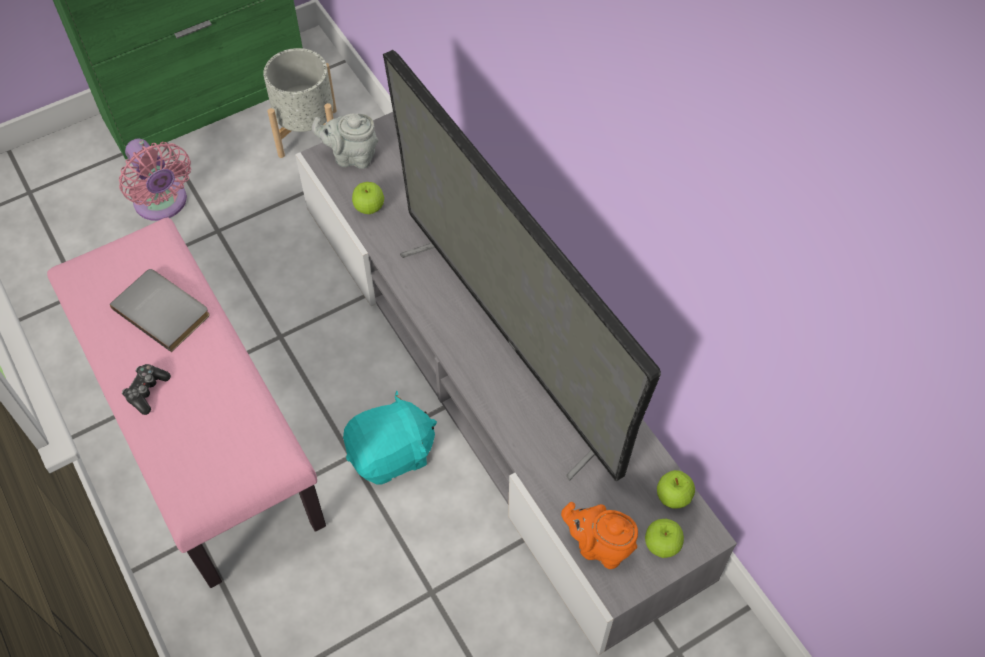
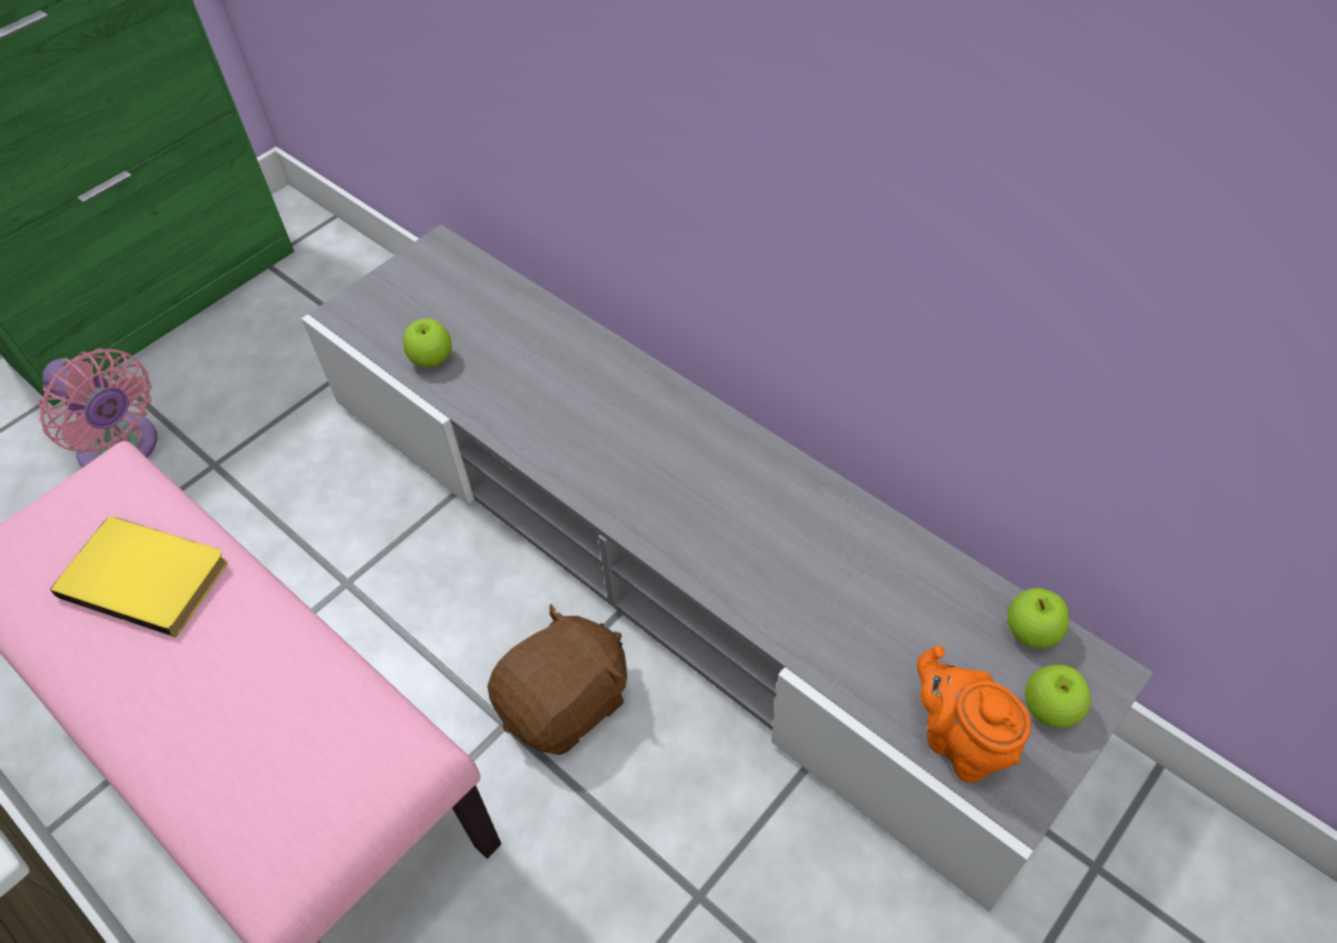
camera: 15 degrees left, 5 degrees down
grey book [110,269,210,352] -> yellow book [50,517,228,637]
game controller [122,364,171,415] -> none
grey planter [263,48,337,158] -> none
grey teapot [312,113,378,169] -> none
turquoise plush toy [343,391,437,485] -> brown plush toy [487,604,627,755]
television [383,50,661,481] -> none
orange teapot [561,502,638,569] -> orange teapot turned 45 degrees clockwise [917,646,1031,782]

